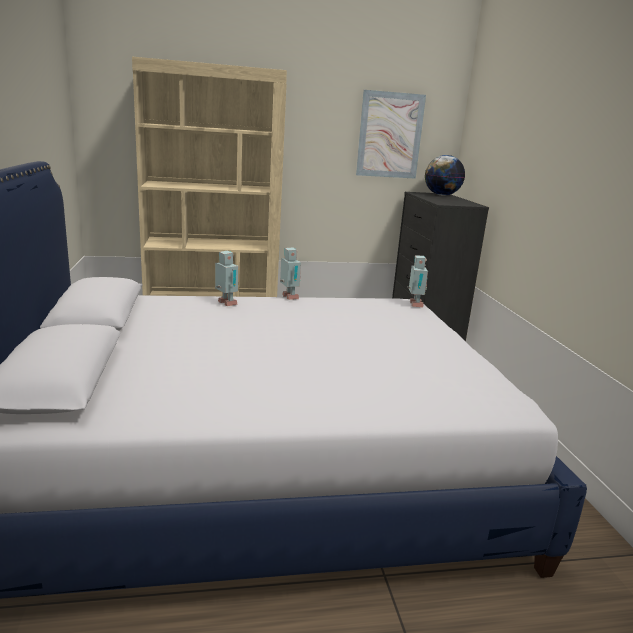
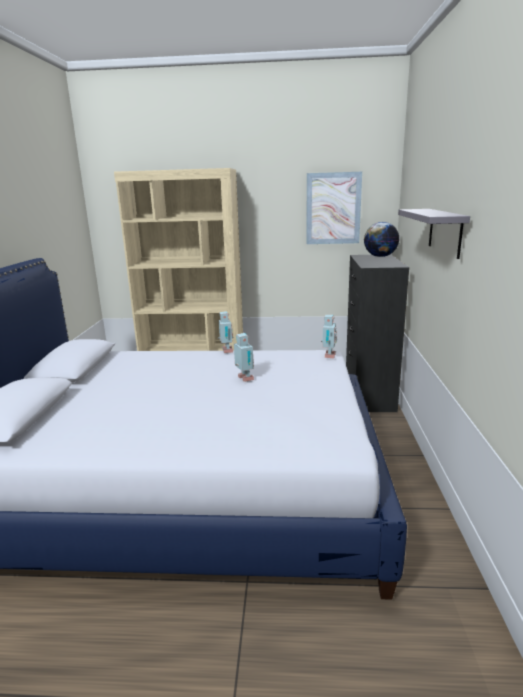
camera: 15 degrees right, 0 degrees up
toy robot [215,251,238,306] -> toy robot moved to [234,333,254,382]
none -> grey shelf [398,209,470,259]

